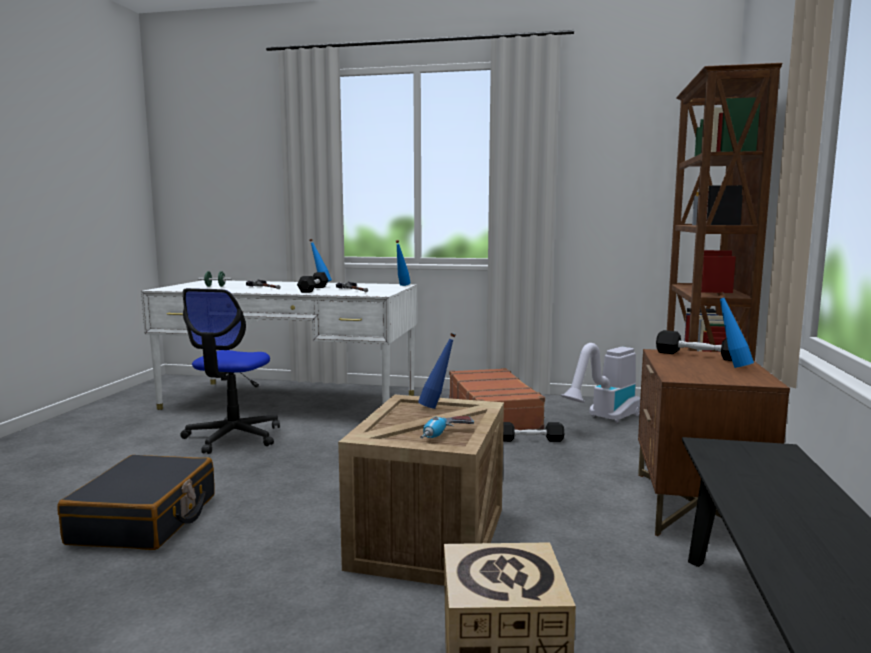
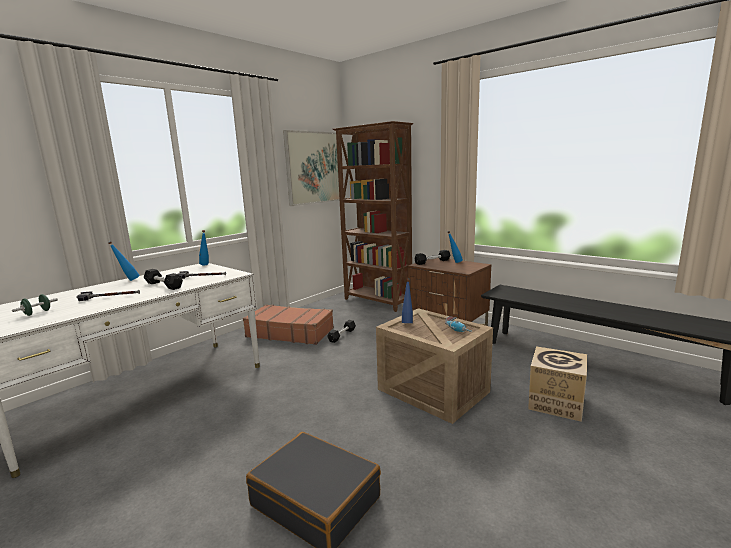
camera: 60 degrees left, 5 degrees up
office chair [180,288,280,454] -> none
vacuum cleaner [561,343,640,423] -> none
none -> picture [283,130,340,206]

